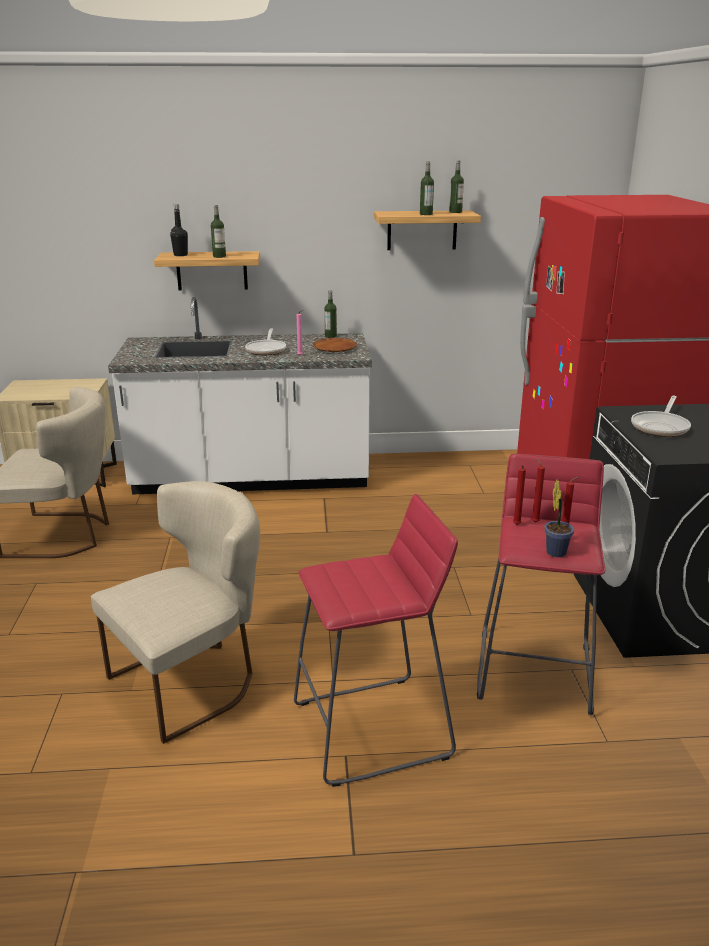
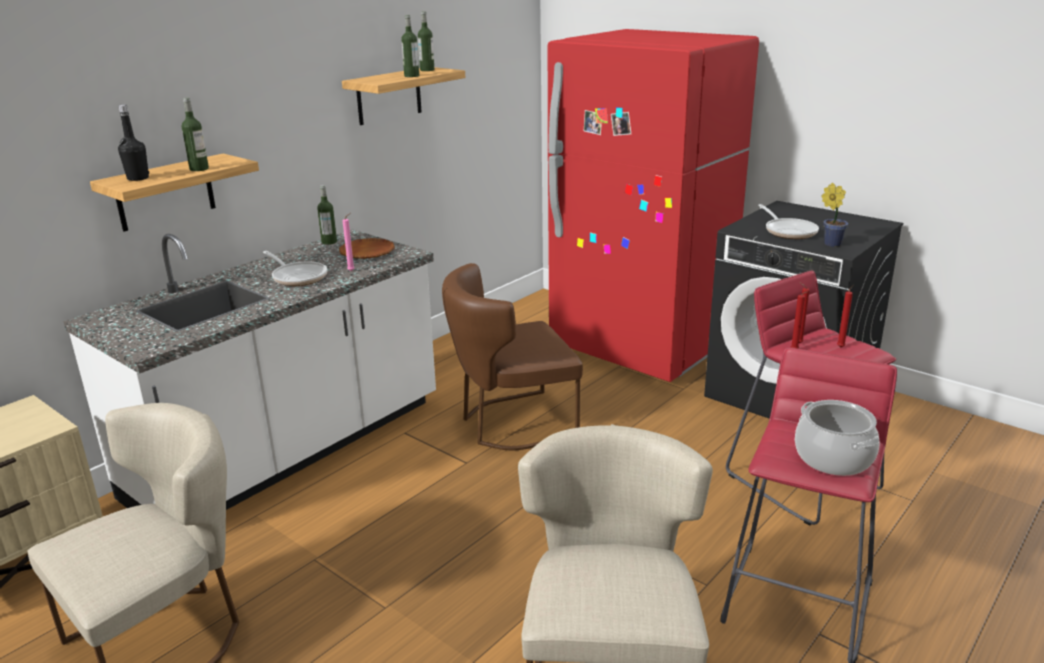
camera: 45 degrees left, 0 degrees up
potted plant [545,479,574,557] -> potted plant moved to [821,183,848,247]
none -> brown chair [442,263,583,450]
none -> cooking pot [795,400,879,476]

